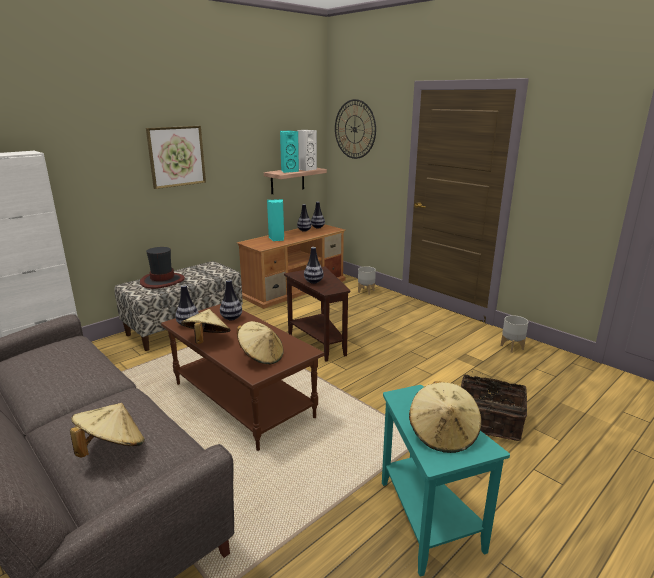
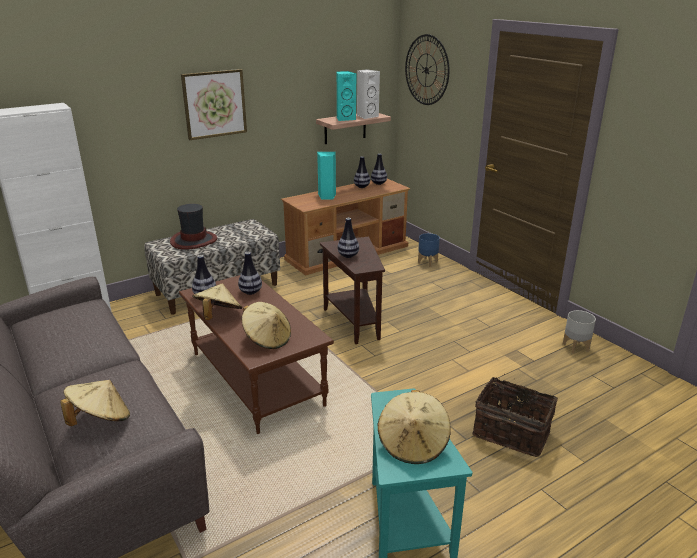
camera: 10 degrees right, 5 degrees up
grey planter [358,266,376,295] -> blue planter [418,233,440,267]

